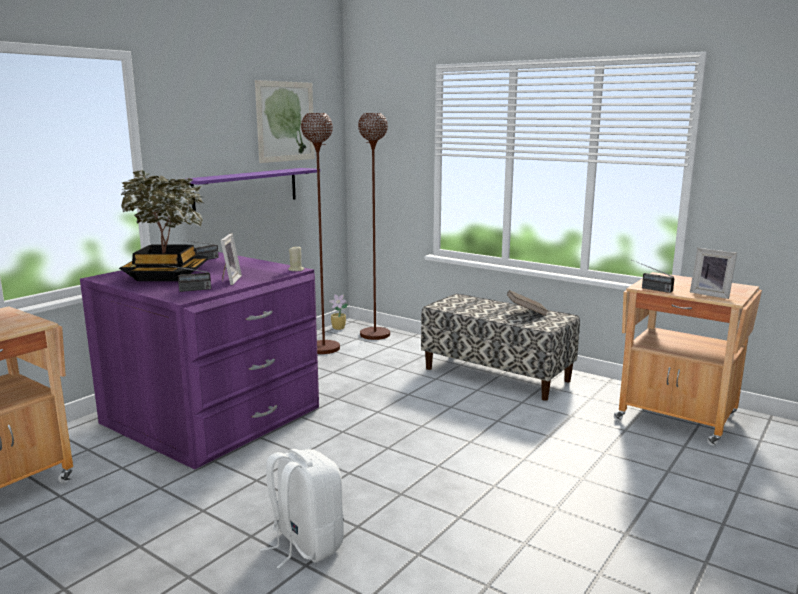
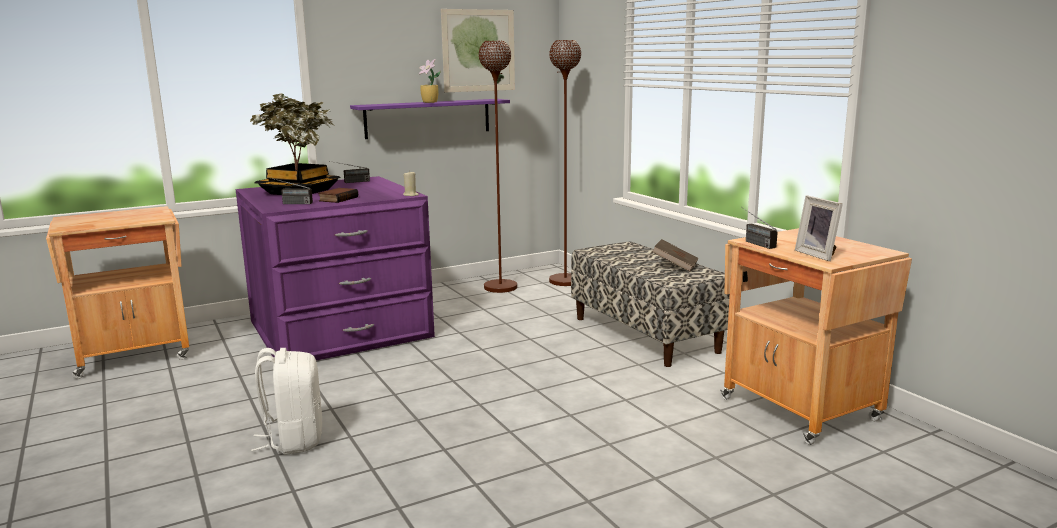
camera: 25 degrees right, 0 degrees up
picture frame [220,233,242,285] -> book [318,188,358,203]
potted plant [329,294,348,330] -> potted plant moved to [419,59,441,103]

